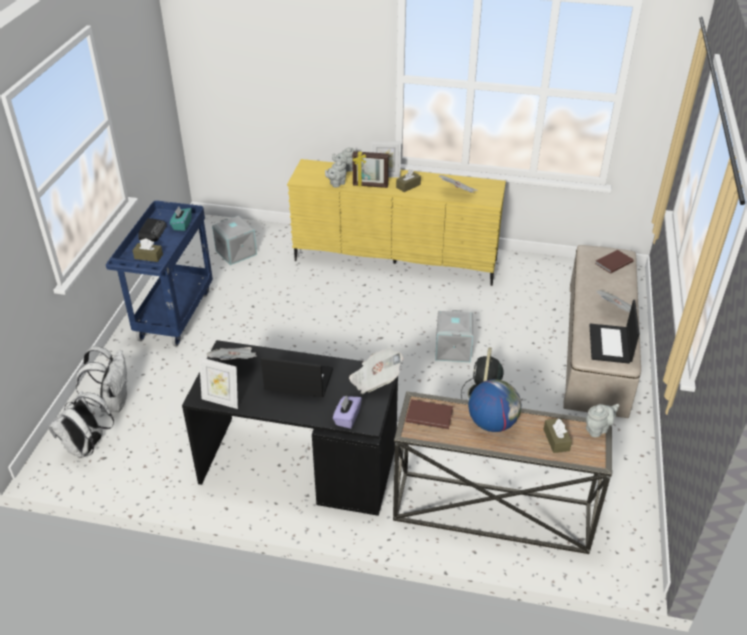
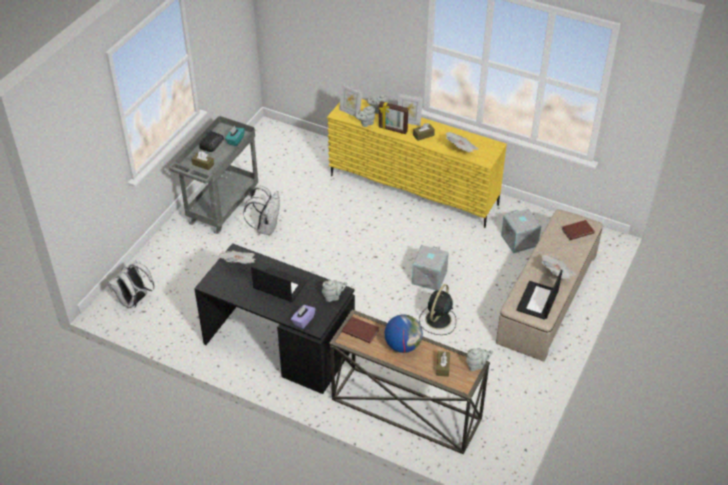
camera: 15 degrees right, 5 degrees up
white backpack [76,346,128,412] -> white backpack moved to [243,186,280,235]
blue cart [106,200,213,346] -> grey cart [169,116,258,234]
picture frame [199,357,238,409] -> picture frame moved to [339,83,362,117]
grey storage box [212,216,257,265] -> grey storage box moved to [501,209,541,253]
newspaper [349,348,403,394] -> grey teapot [322,280,347,302]

